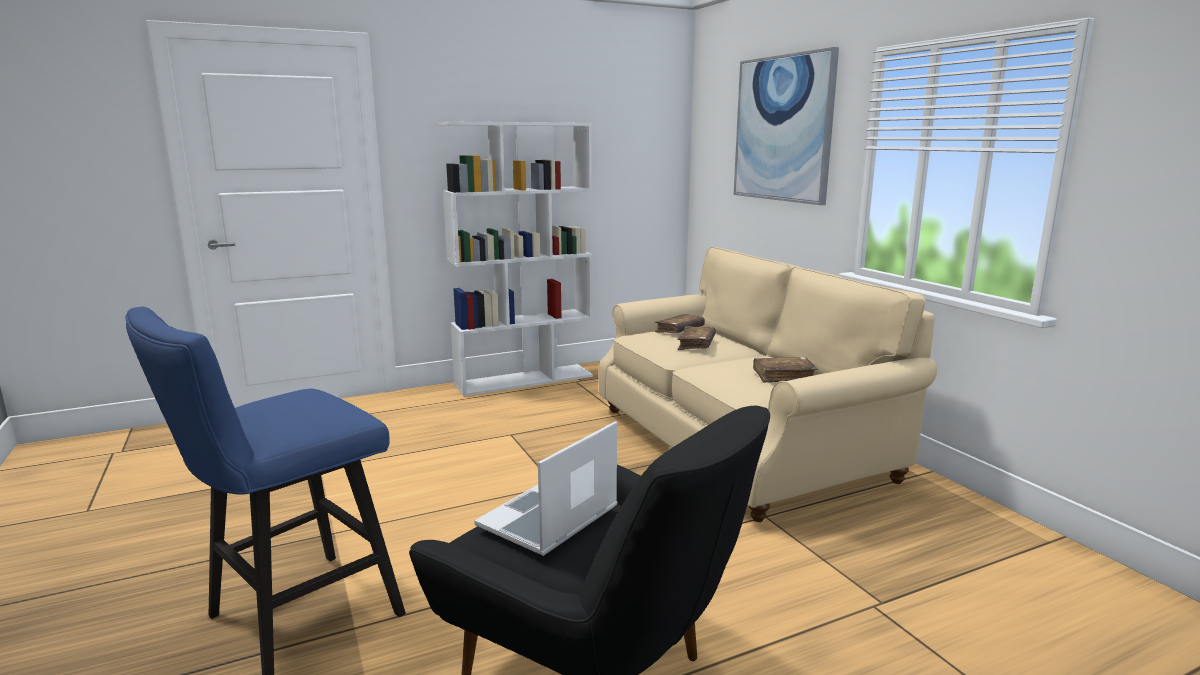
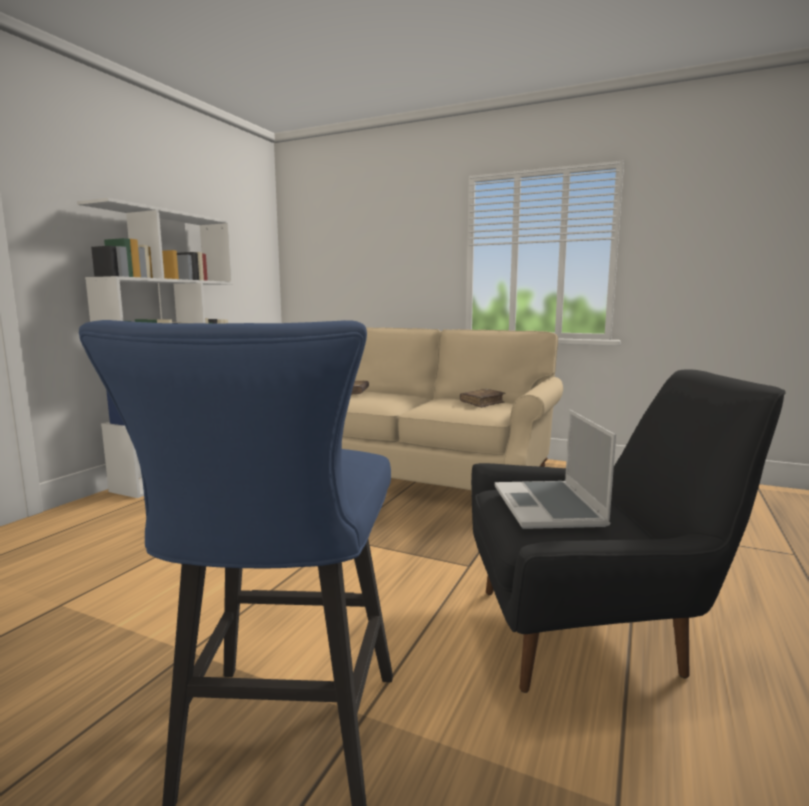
camera: 40 degrees left, 5 degrees down
brown book [677,326,716,350] -> none
picture [733,47,839,205] -> none

